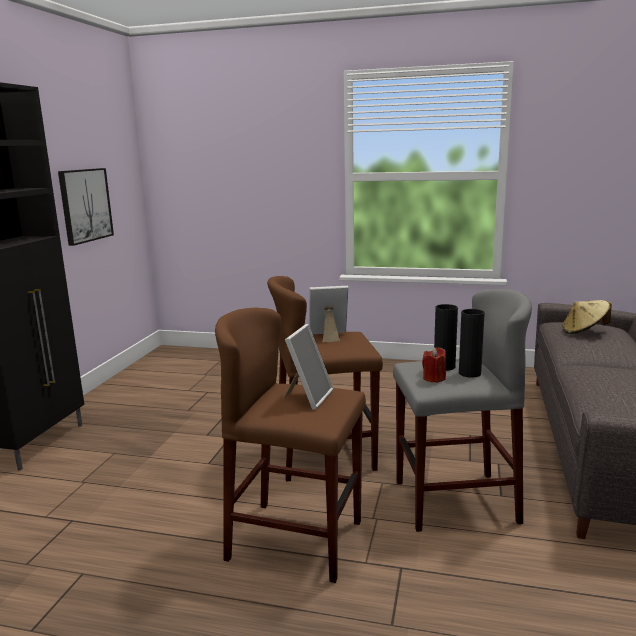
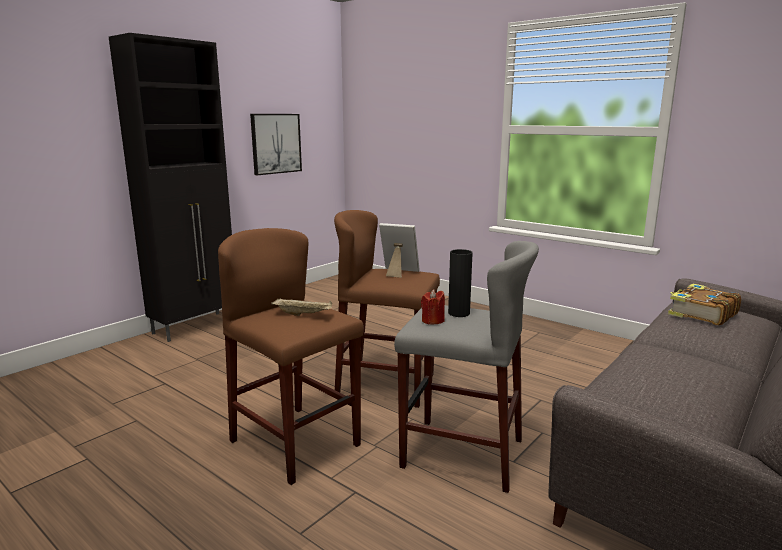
camera: 25 degrees right, 0 degrees up
picture frame [283,324,333,410] -> beige tray [272,298,332,316]
black vase [459,309,485,378] -> none
beige hat [562,300,612,334] -> book [668,283,741,325]

